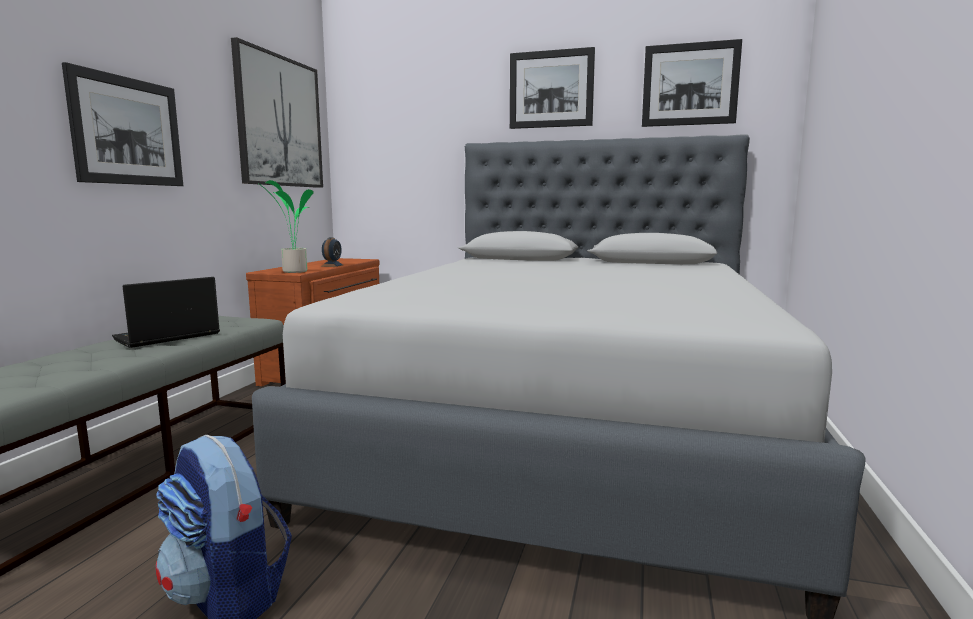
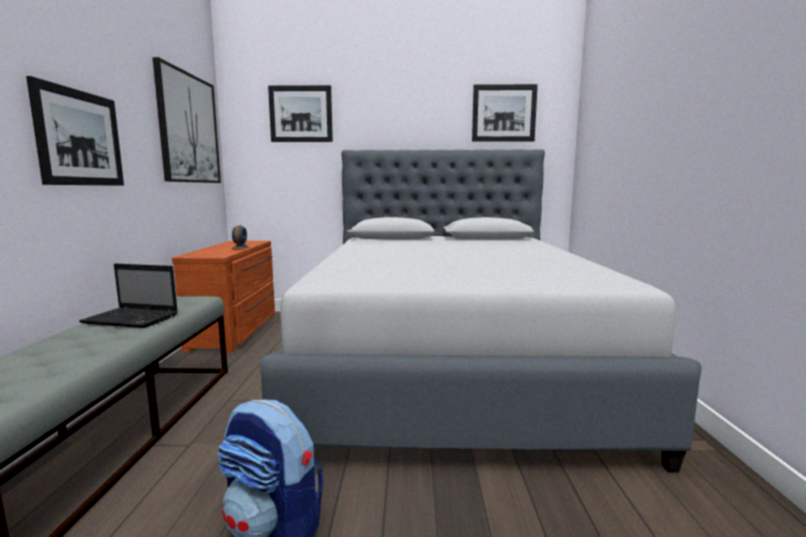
camera: 15 degrees left, 0 degrees up
laptop [112,277,220,348] -> laptop turned 105 degrees counterclockwise [79,263,178,328]
potted plant [257,180,314,273] -> none
picture [510,47,595,129] -> picture moved to [268,85,333,142]

